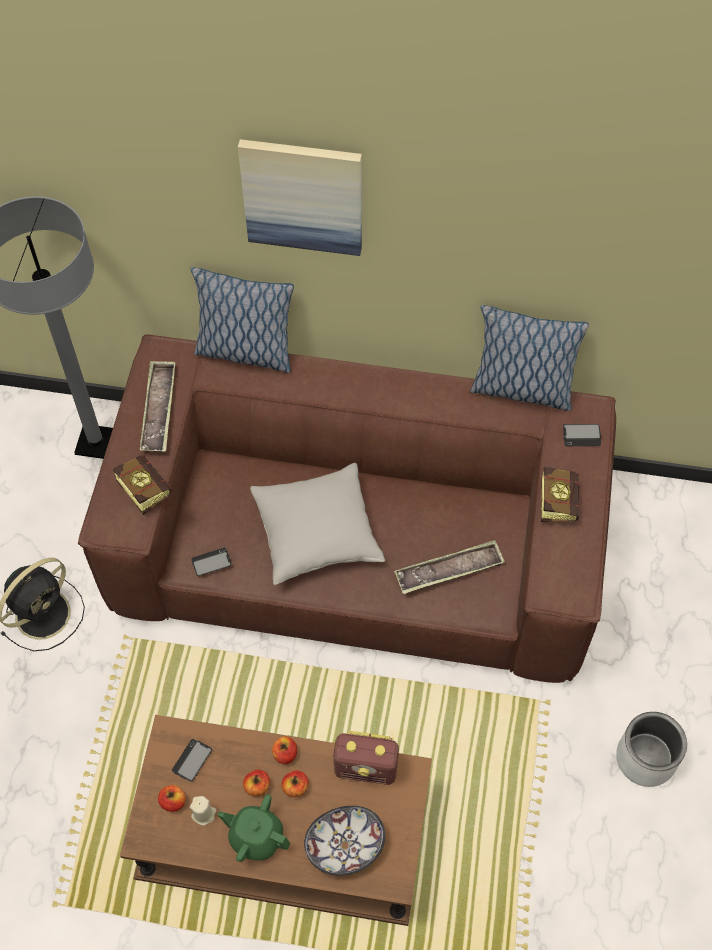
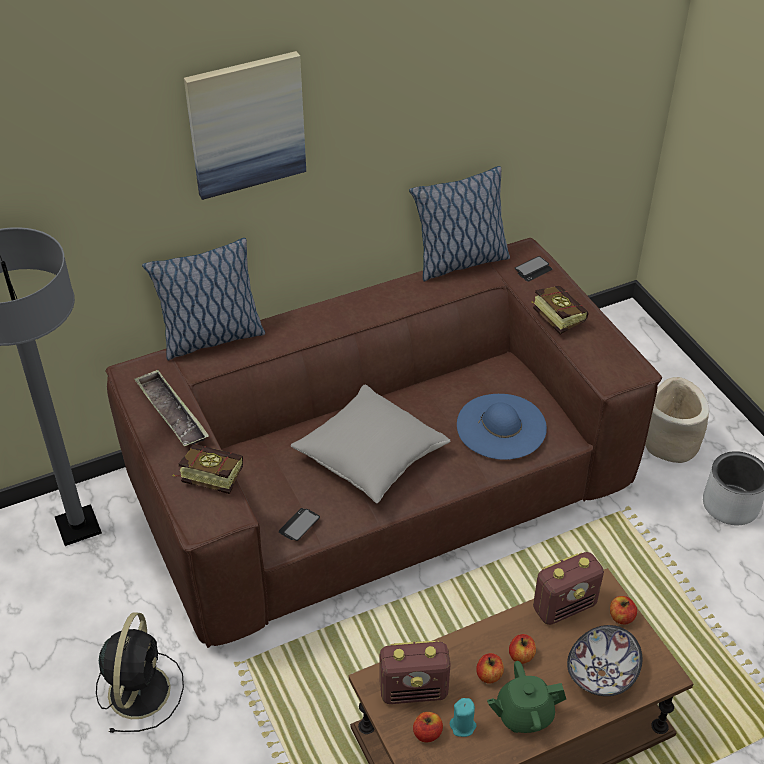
camera: 35 degrees left, 15 degrees down
phone [172,739,212,781] -> radio [380,641,451,704]
beige candle [190,796,216,825] -> turquoise candle [450,698,477,737]
apple [272,736,297,764] -> apple moved to [610,596,637,625]
tray [394,540,505,594] -> blue hat [457,394,547,460]
none -> beige planter [645,377,709,463]

